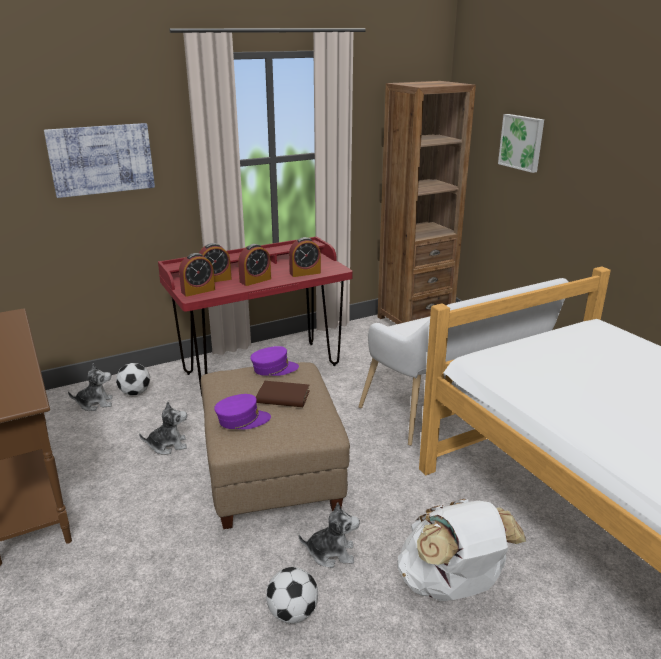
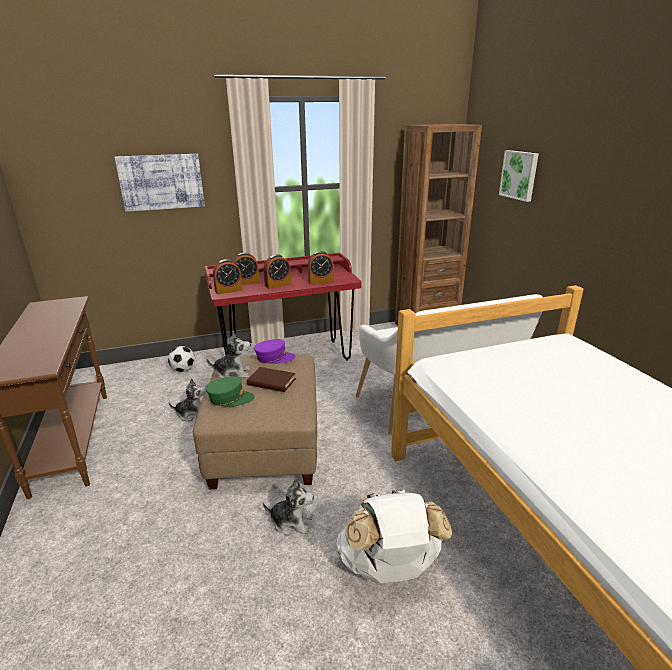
camera: 10 degrees right, 0 degrees up
plush toy [68,363,113,411] -> plush toy moved to [206,330,251,378]
purple cap [214,394,271,429] -> green cap [205,376,255,407]
football [266,567,318,624] -> none

